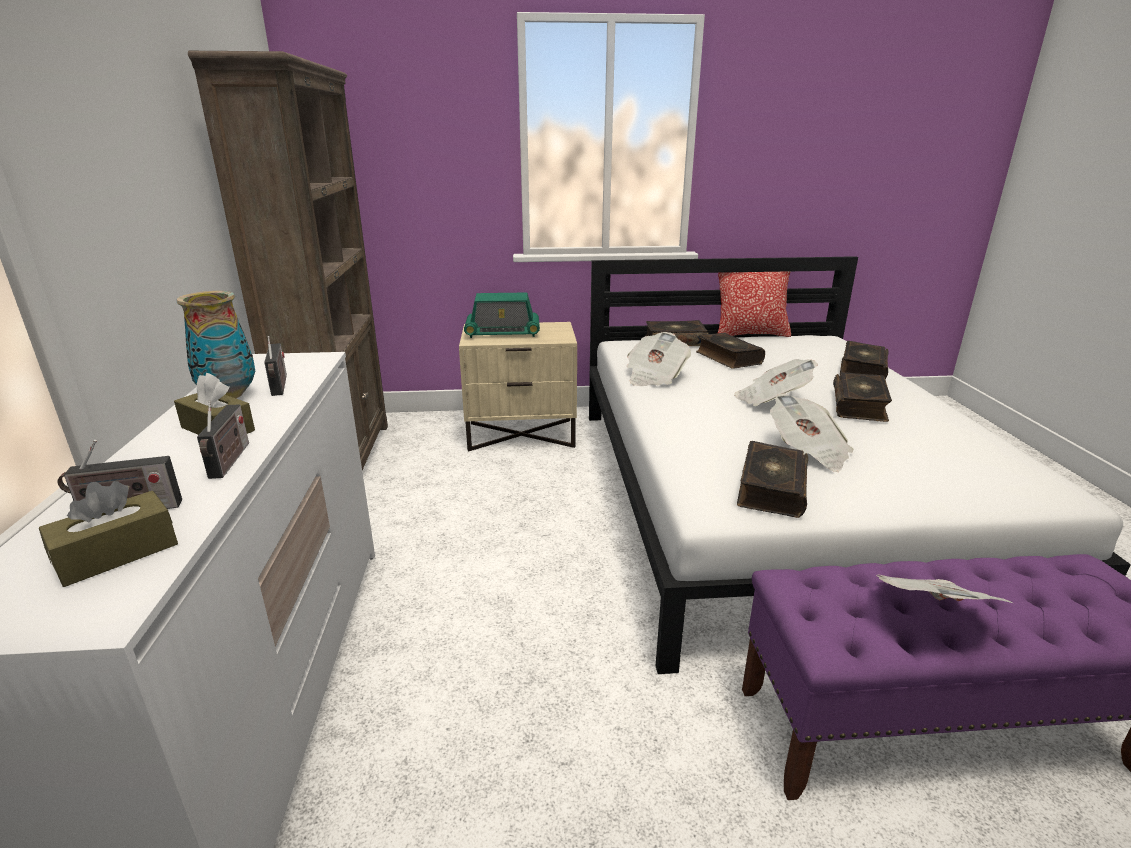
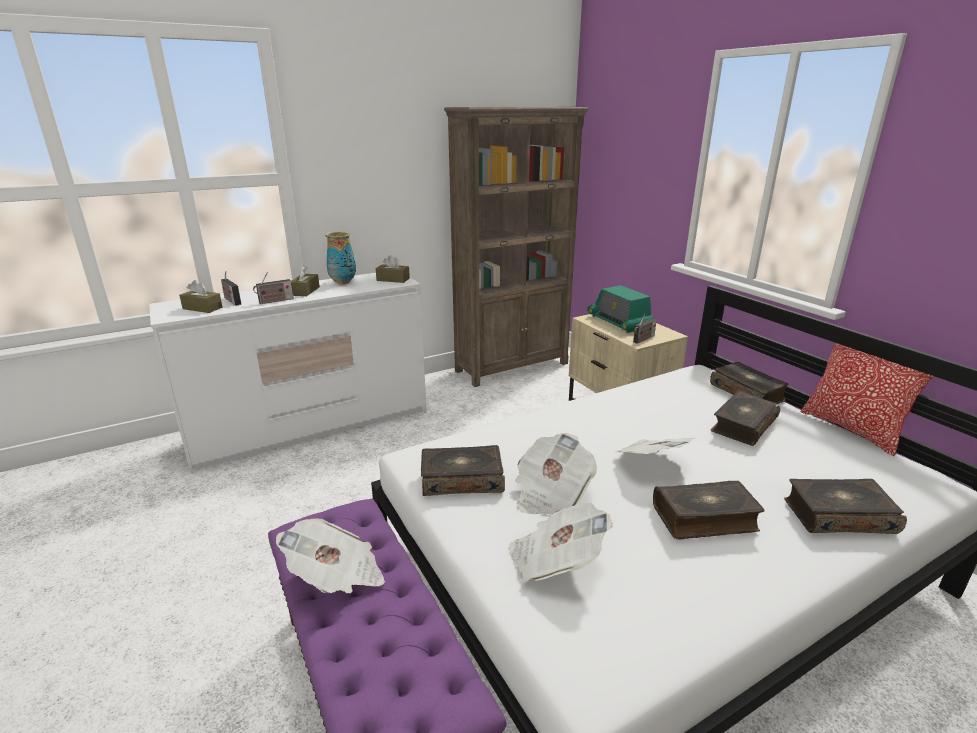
camera: 65 degrees right, 0 degrees up
radio [264,336,287,396] -> radio moved to [633,314,657,344]
newspaper [626,332,691,386] -> newspaper moved to [508,503,612,582]
none -> brown tissue box [375,255,410,283]

